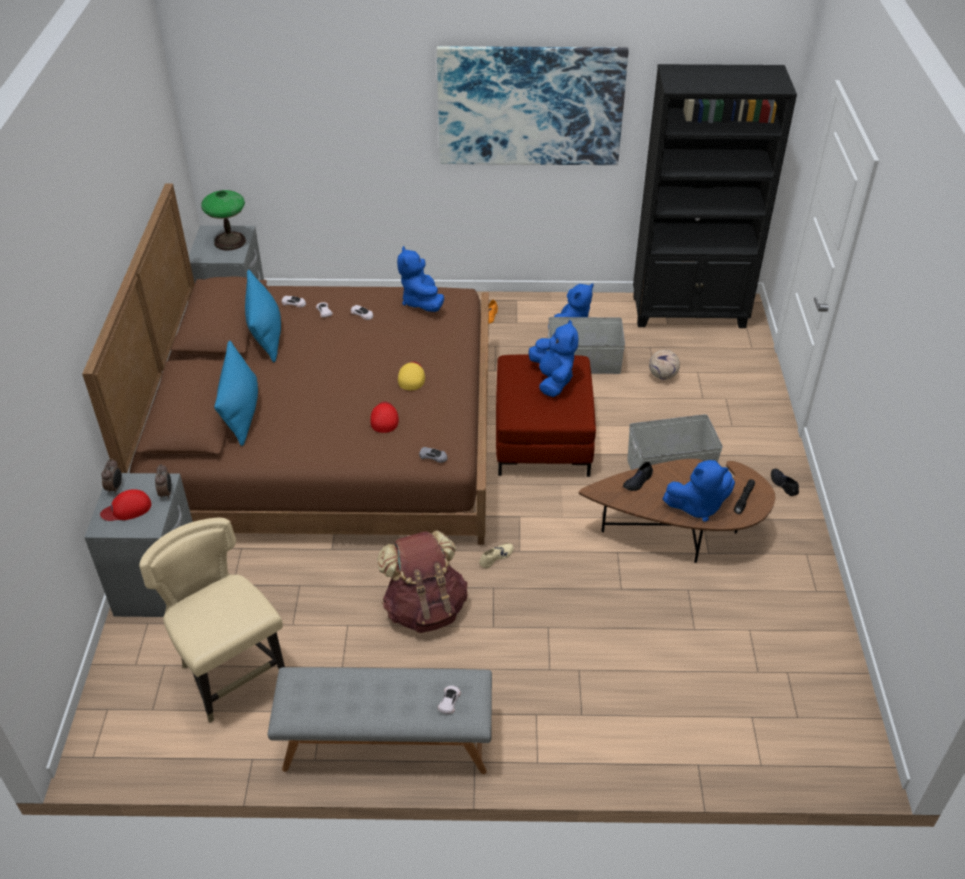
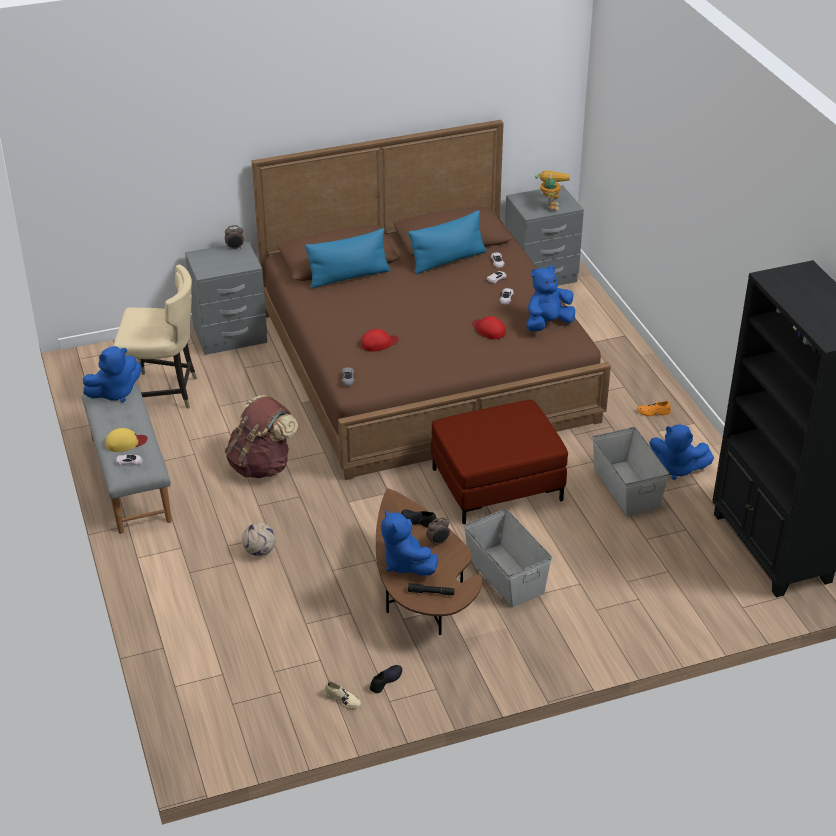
camera: 70 degrees right, 5 degrees down
red cap [100,489,151,521] -> red cap moved to [472,316,506,339]
beige chair [139,518,285,723] -> beige chair turned 60 degrees clockwise [113,264,197,409]
alarm clock [155,464,172,499] -> alarm clock moved to [426,517,450,546]
table lamp [201,190,246,251] -> toy robot [535,171,570,212]
yellow cap [398,362,425,390] -> yellow cap moved to [106,428,148,452]
picture [437,46,629,165] -> none
beige shoe [479,543,514,568] -> beige shoe moved to [324,681,361,709]
blue plush toy [528,320,579,397] -> blue plush toy moved to [83,346,141,402]
football [649,350,680,380] -> football moved to [242,523,276,556]
black shoe [771,469,799,496] -> black shoe moved to [370,665,402,693]

